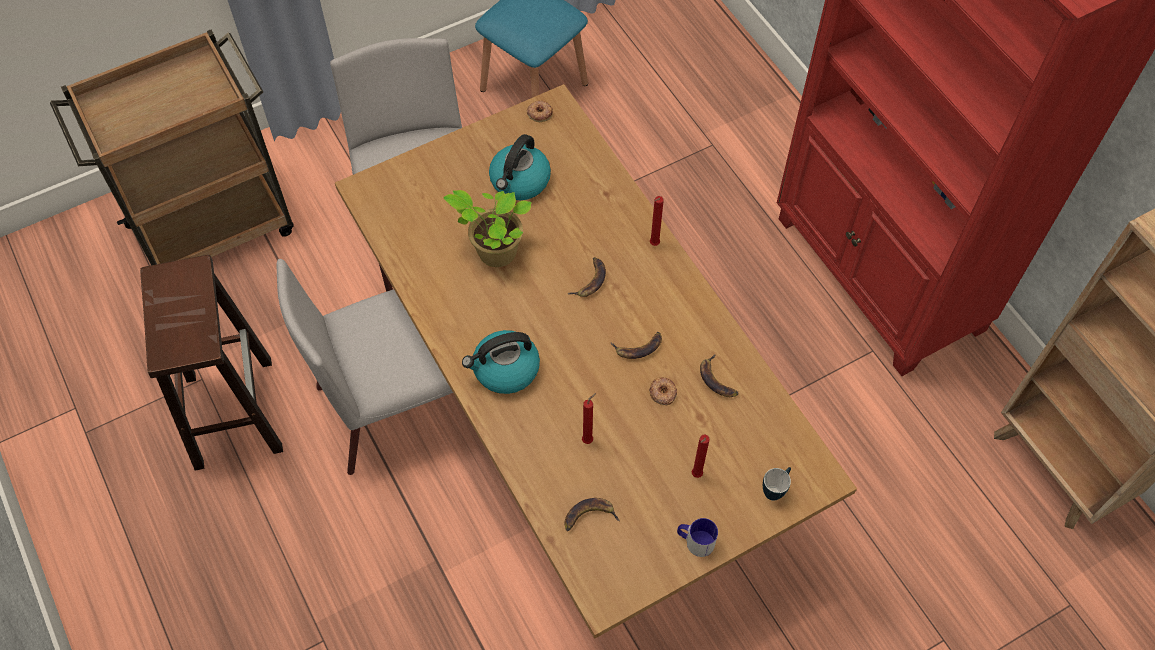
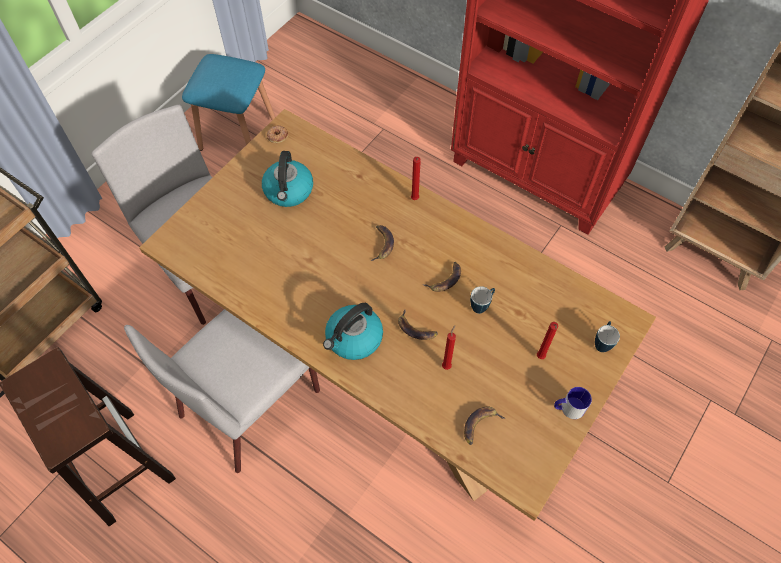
camera: 25 degrees left, 0 degrees up
potted plant [443,190,532,267] -> none
donut [649,377,677,405] -> mug [470,286,495,314]
banana [700,354,739,397] -> banana moved to [398,310,438,340]

